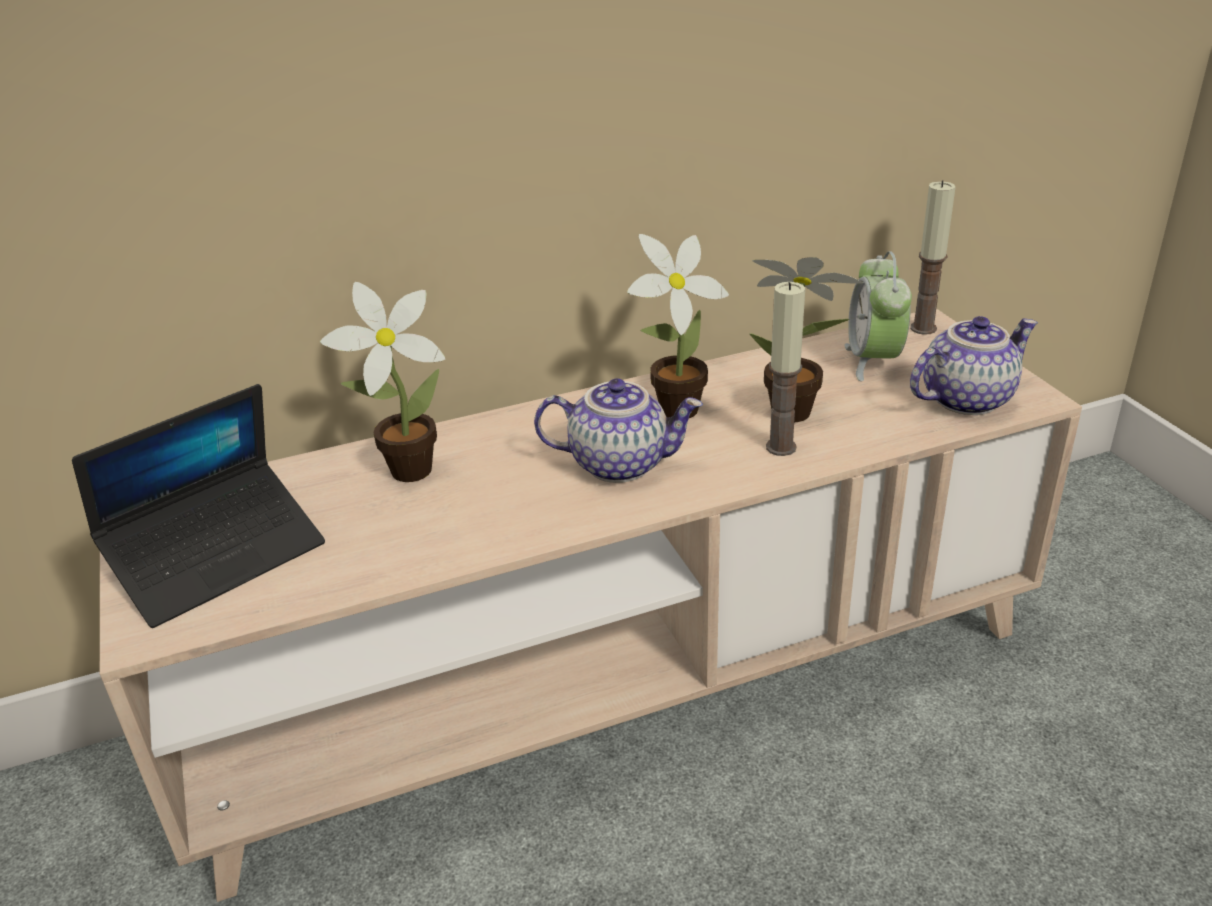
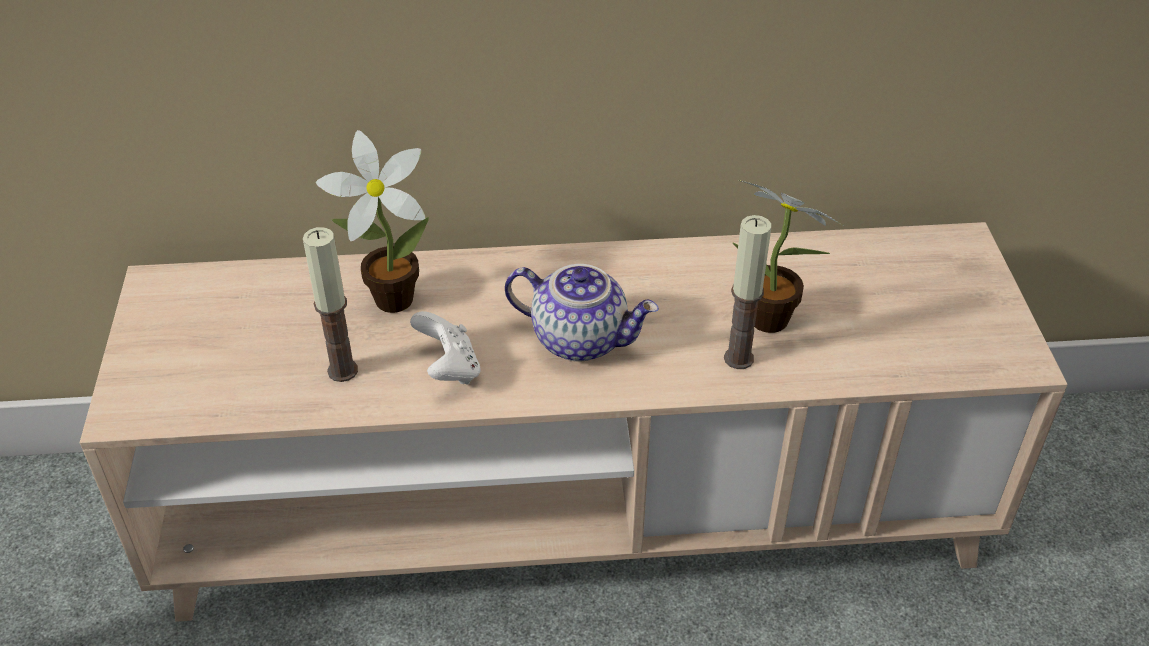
camera: 15 degrees right, 10 degrees up
laptop [72,384,325,628] -> none
potted plant [627,234,729,418] -> none
alarm clock [845,251,912,382] -> none
candle [910,180,956,335] -> candle moved to [303,227,358,382]
teapot [910,316,1038,415] -> none
none -> white game controller [410,311,481,385]

